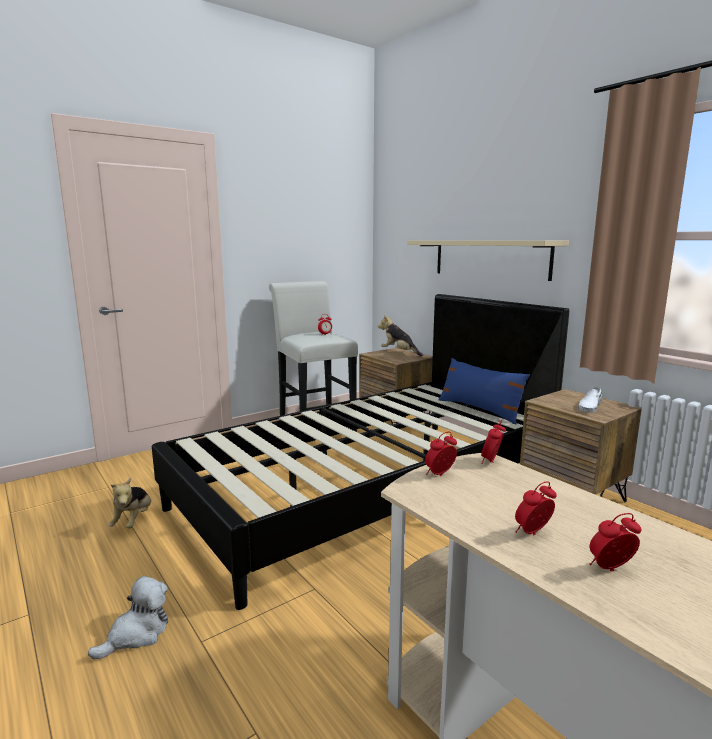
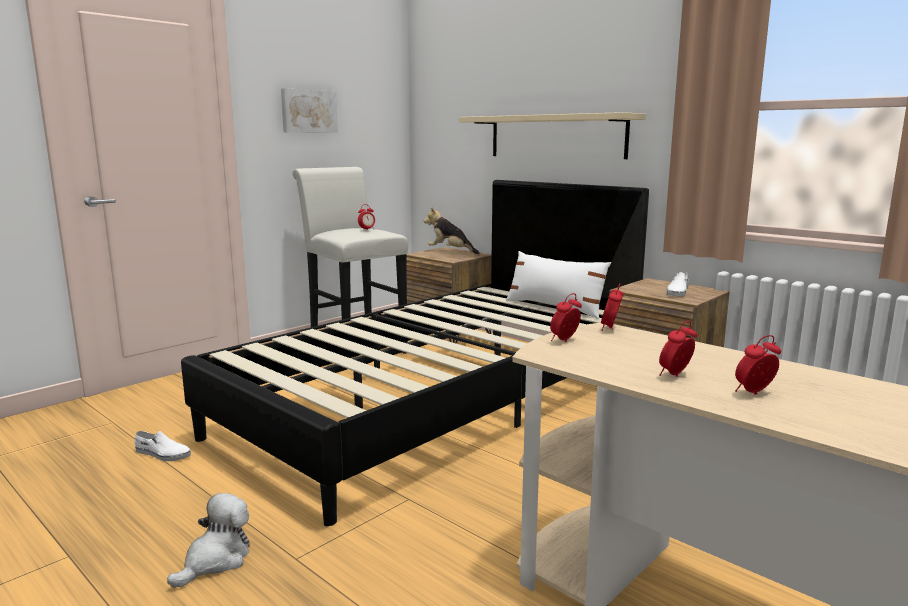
camera: 10 degrees left, 0 degrees up
plush toy [108,478,151,529] -> white shoe [134,431,191,461]
blue pillow [439,358,530,424] -> white pillow [506,251,611,319]
none -> picture [281,88,338,133]

